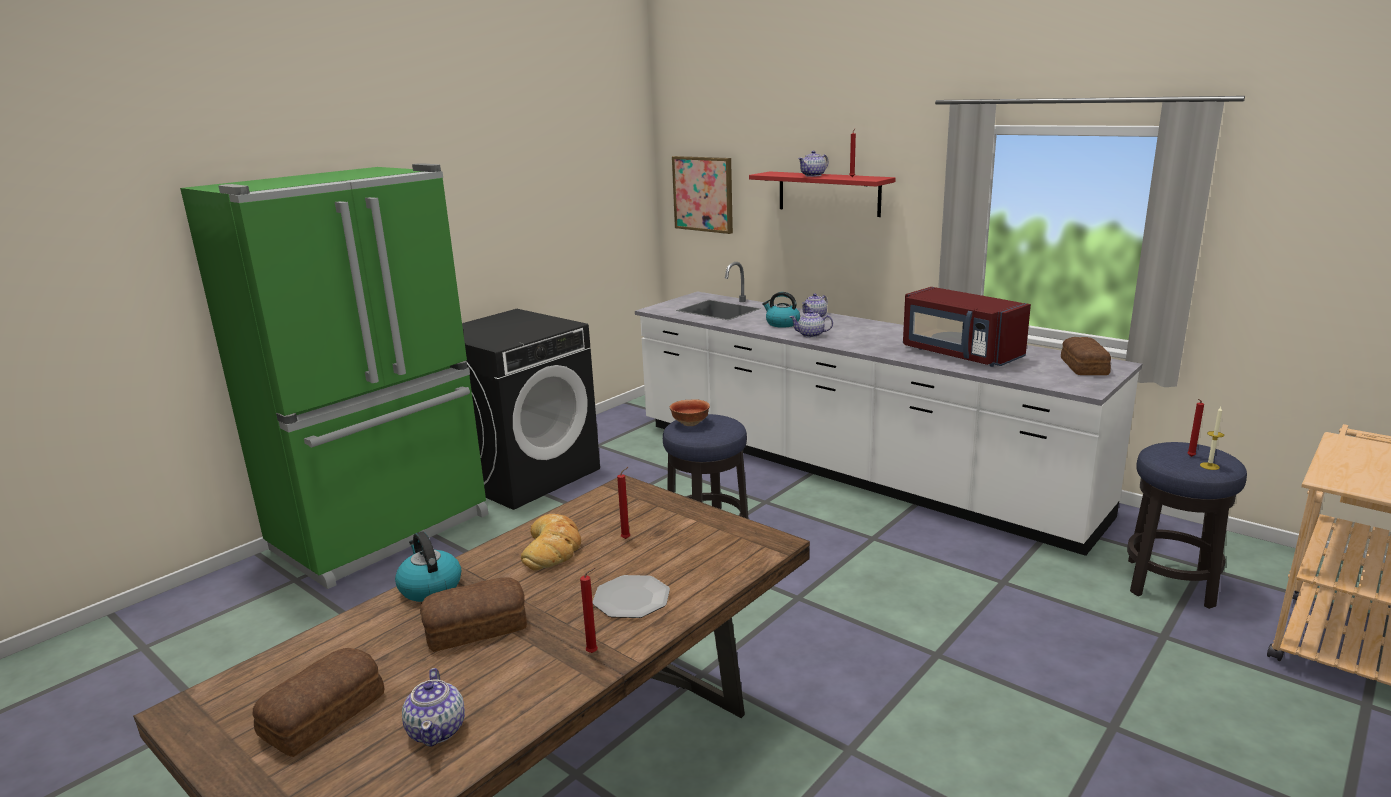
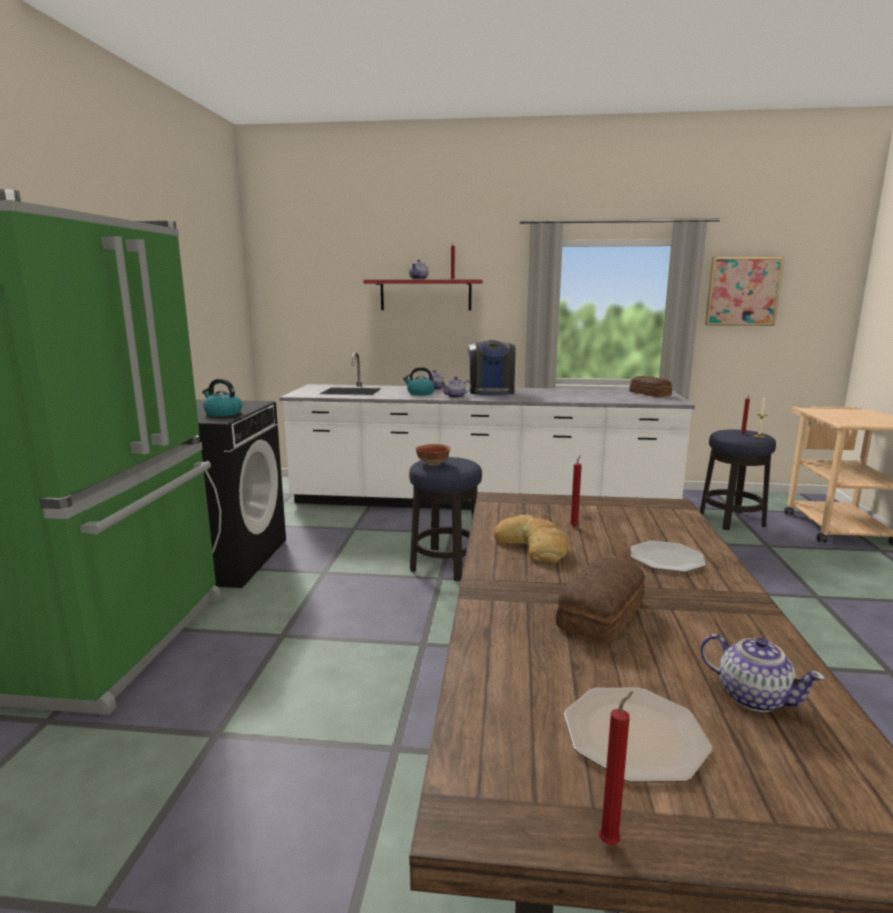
camera: 35 degrees left, 5 degrees down
bread [253,648,385,757] -> plate [564,687,712,782]
kettle [395,531,461,602] -> kettle moved to [202,379,242,417]
red candle [580,568,598,653] -> red candle moved to [599,691,633,845]
picture [672,156,733,234] -> picture moved to [705,257,784,326]
red microwave [903,287,1031,367] -> none
none -> coffee machine [468,340,516,395]

